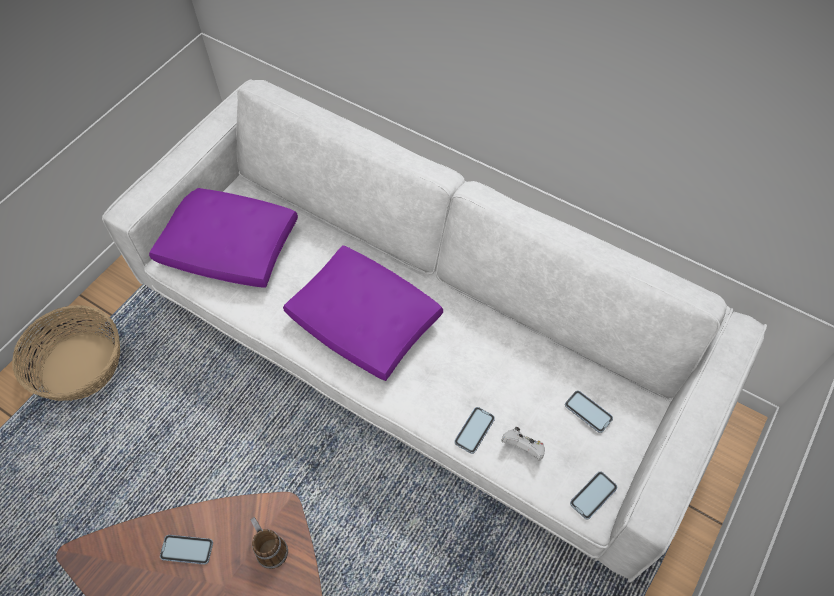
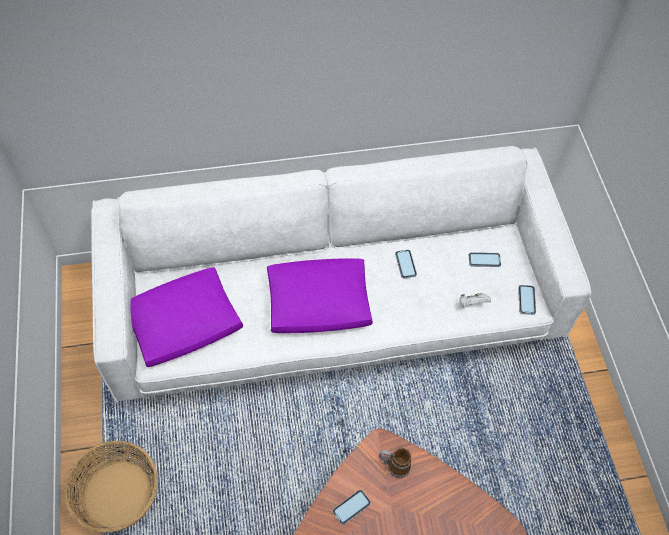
camera: 45 degrees left, 0 degrees up
phone [454,407,495,454] -> phone moved to [395,250,417,279]

